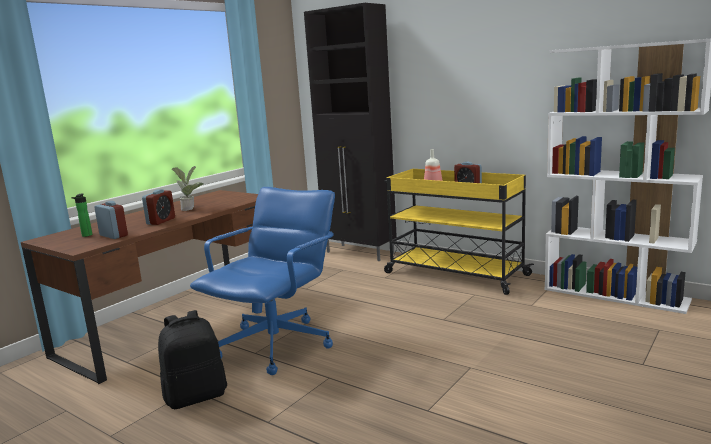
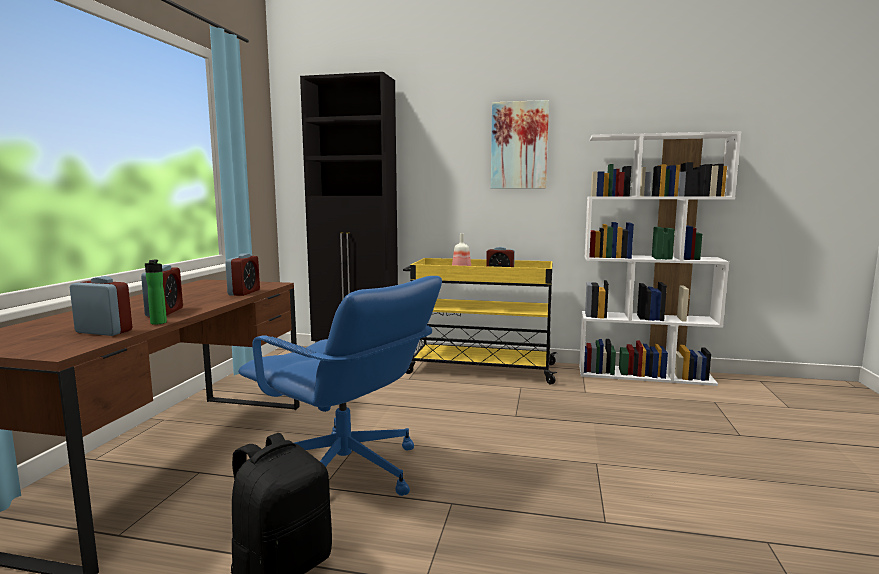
camera: 25 degrees left, 5 degrees down
bottle [72,193,92,237] -> bottle moved to [145,260,167,325]
potted plant [172,166,204,211] -> none
blue office chair [190,187,335,375] -> blue office chair turned 120 degrees clockwise [238,276,442,496]
none -> alarm clock [225,253,260,296]
none -> picture [491,100,549,189]

